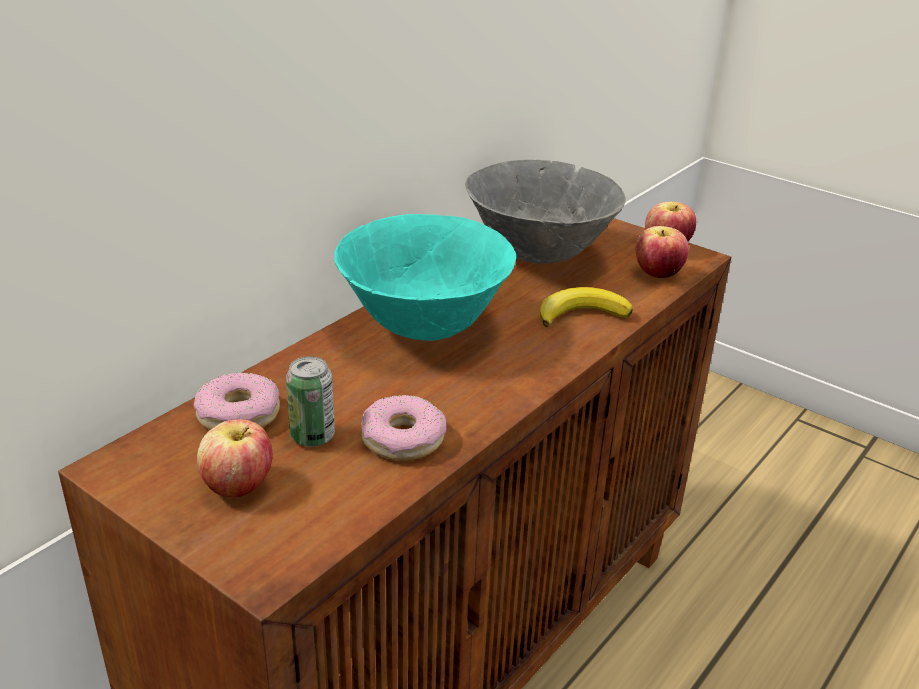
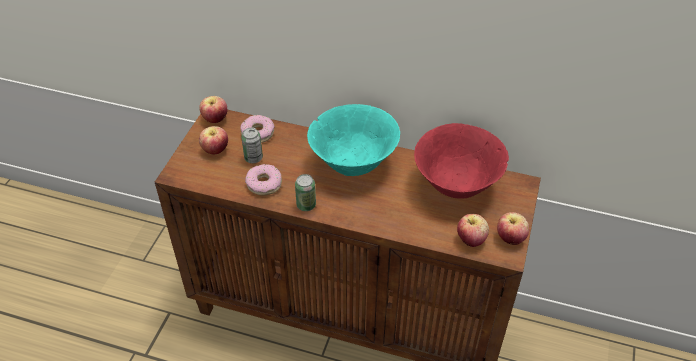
camera: 70 degrees right, 15 degrees up
grey bowl [465,160,626,263] -> red bowl [414,123,509,199]
banana [540,287,633,327] -> none
none -> apple [199,96,227,123]
none -> can [295,174,316,211]

